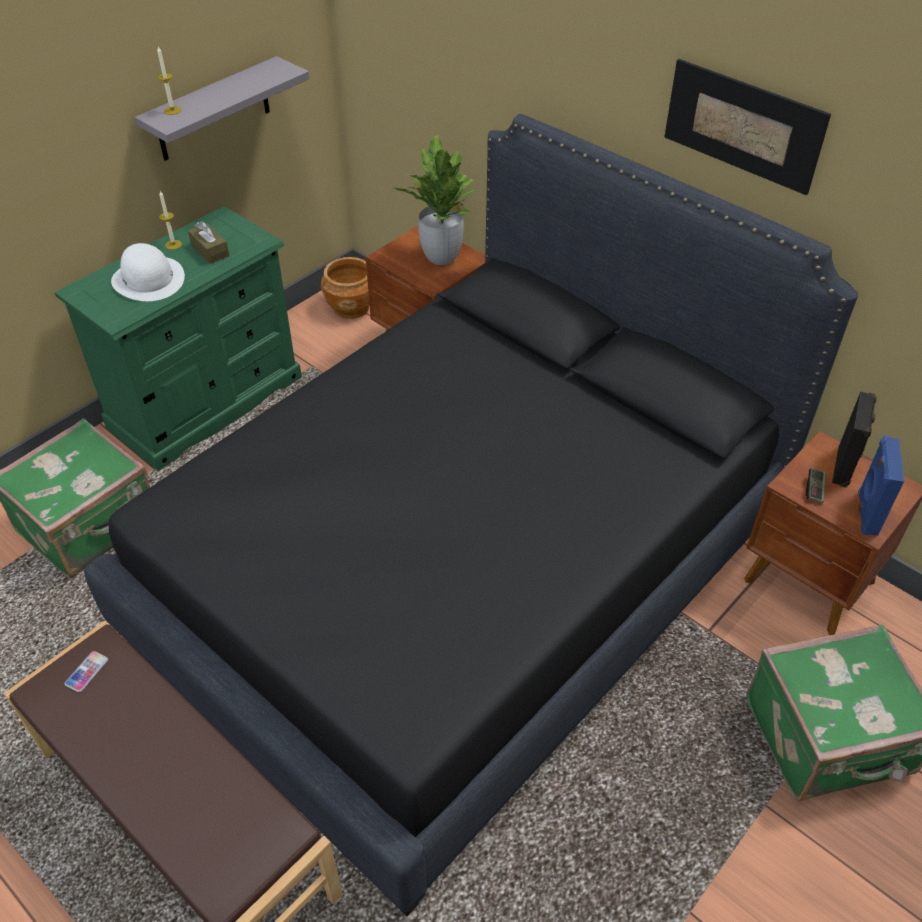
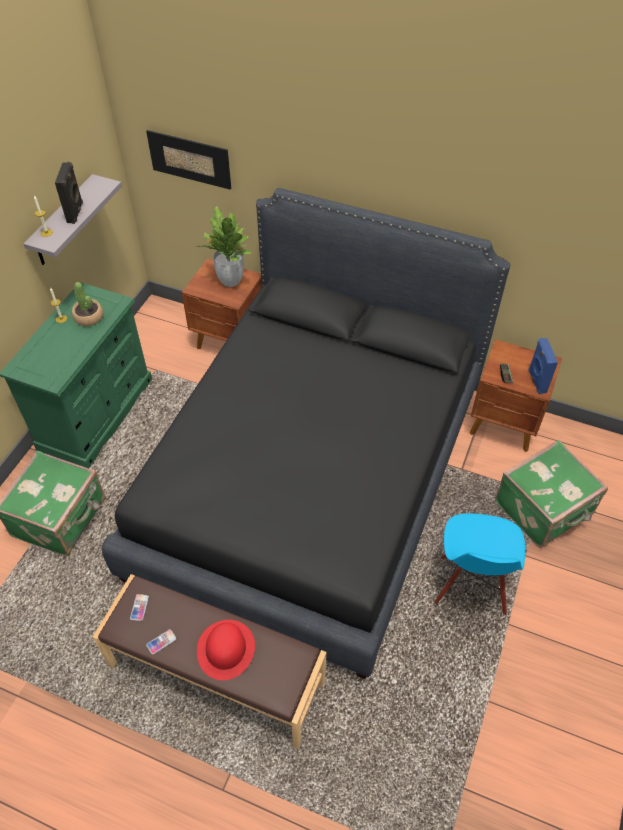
camera: 20 degrees left, 5 degrees up
white hat [111,243,185,301] -> none
brown tissue box [188,221,229,264] -> potted plant [72,282,103,326]
brown planter [321,257,370,319] -> none
picture [665,59,831,195] -> picture moved to [146,130,231,190]
black speaker [832,391,877,487] -> black speaker moved to [55,162,83,224]
none -> phone [146,629,176,654]
none -> red hat [197,620,255,680]
none -> blue chair [435,513,525,615]

